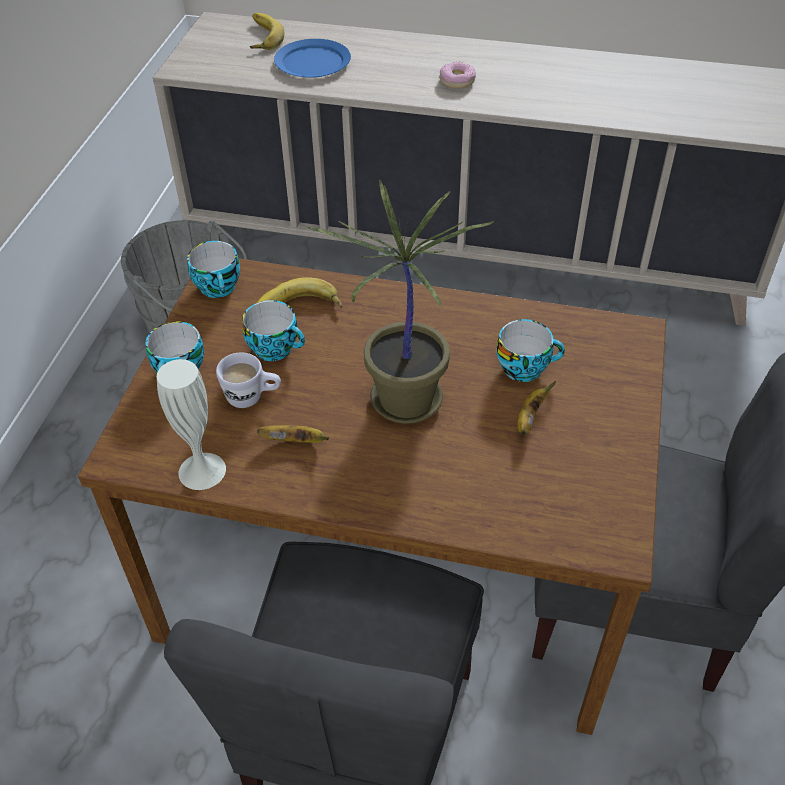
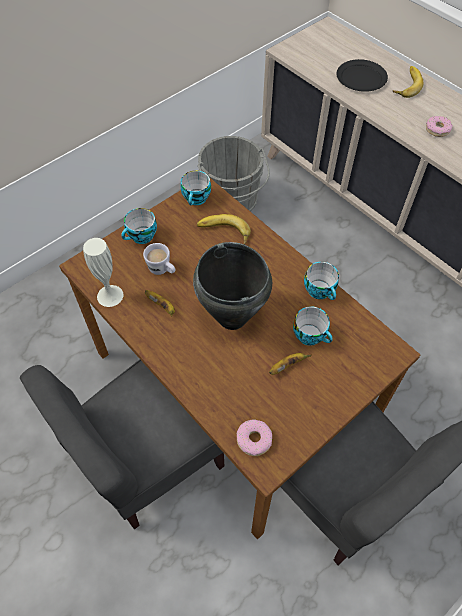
camera: 35 degrees right, 10 degrees up
cup [242,300,305,361] -> cup moved to [304,262,339,300]
banana [250,13,284,50] -> banana moved to [393,66,424,98]
blue plate [274,39,351,78] -> black plate [337,59,388,92]
potted plant [306,180,494,424] -> black cooking pot [193,242,272,330]
none -> donut [237,419,272,456]

